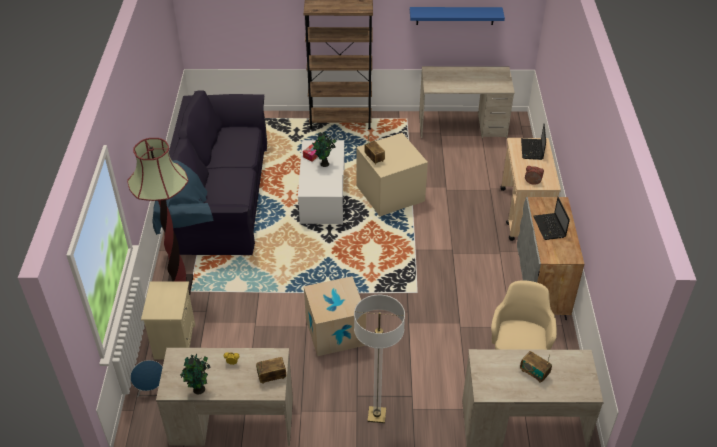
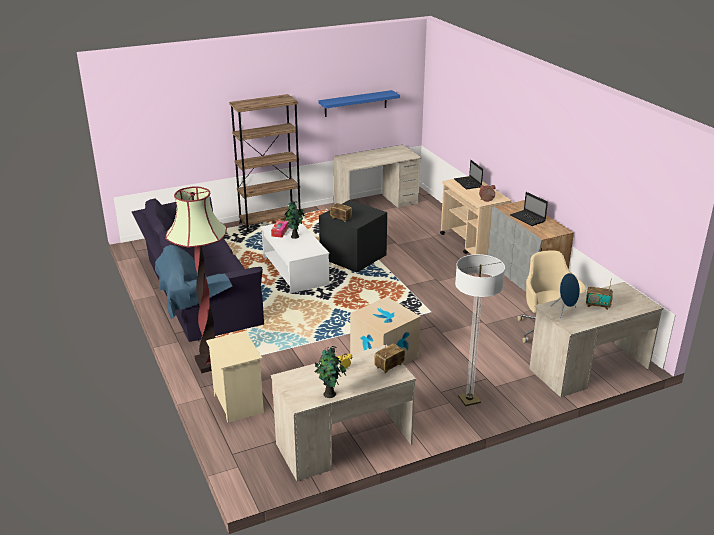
camera: 25 degrees left, 15 degrees down
blue speaker [130,360,163,397] -> blue speaker moved to [550,273,580,319]
beige storage box [356,133,428,216] -> black storage box [319,200,387,273]

